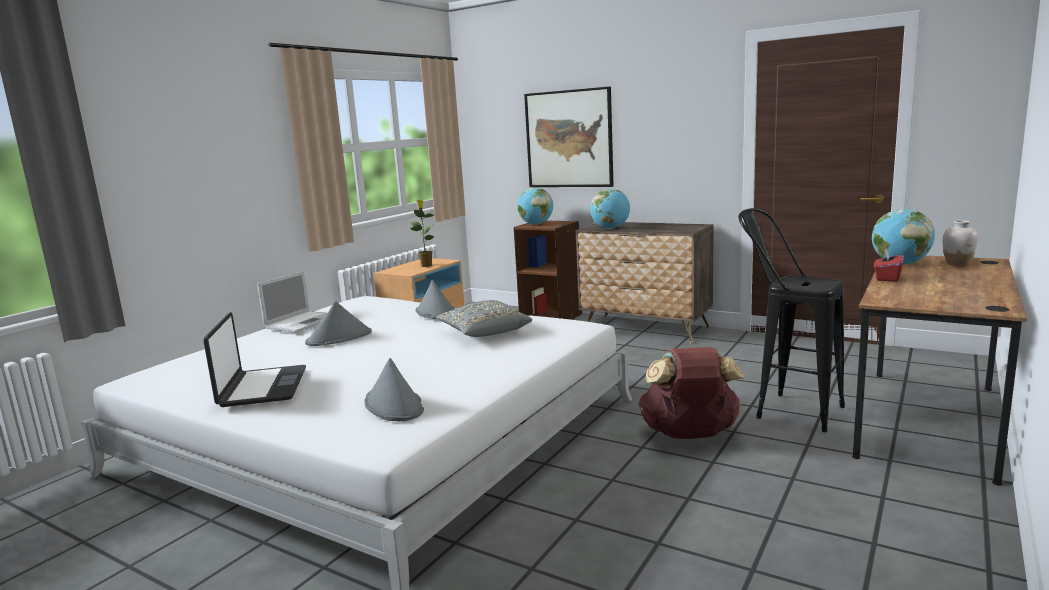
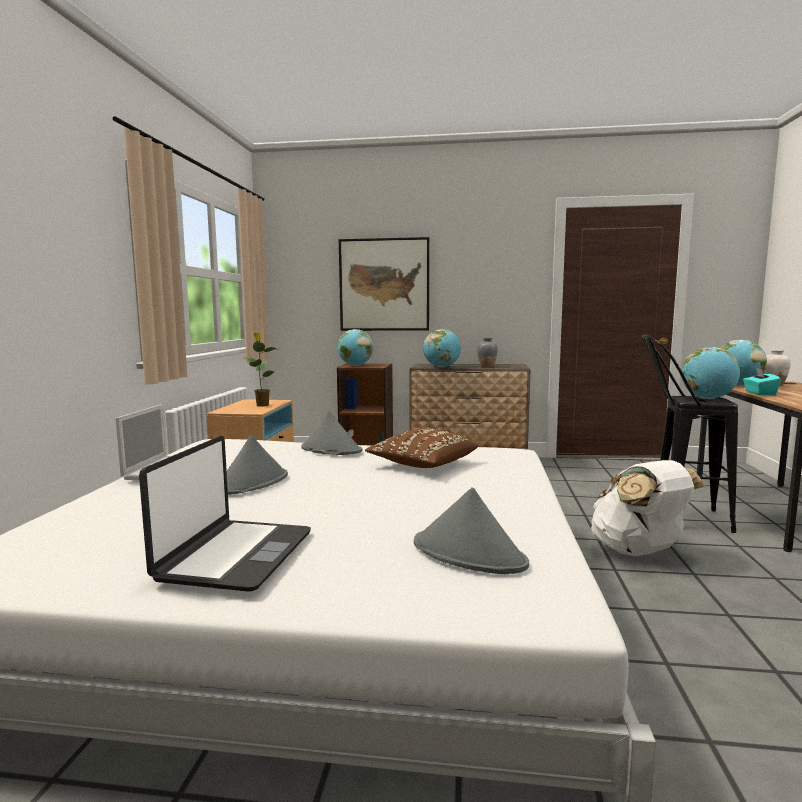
camera: 25 degrees left, 5 degrees down
laptop [203,312,306,407] -> laptop turned 45 degrees clockwise [139,436,311,592]
grey pillow [436,300,532,337] -> brown pillow [365,428,478,468]
brown backpack [639,347,744,439] -> white backpack [591,460,705,556]
red tissue box [874,248,904,282] -> turquoise tissue box [743,368,781,395]
none -> grey vase [477,338,498,367]
none -> globe [682,347,740,399]

